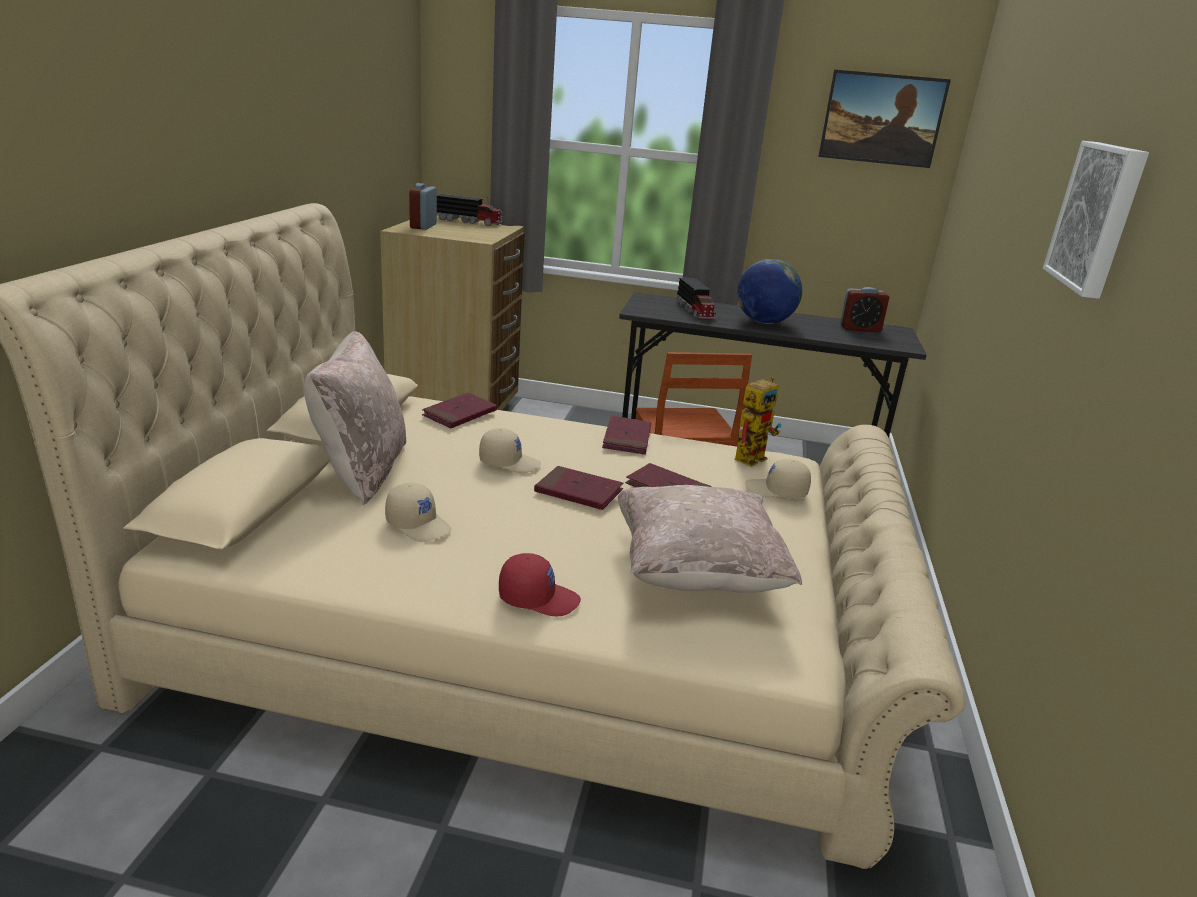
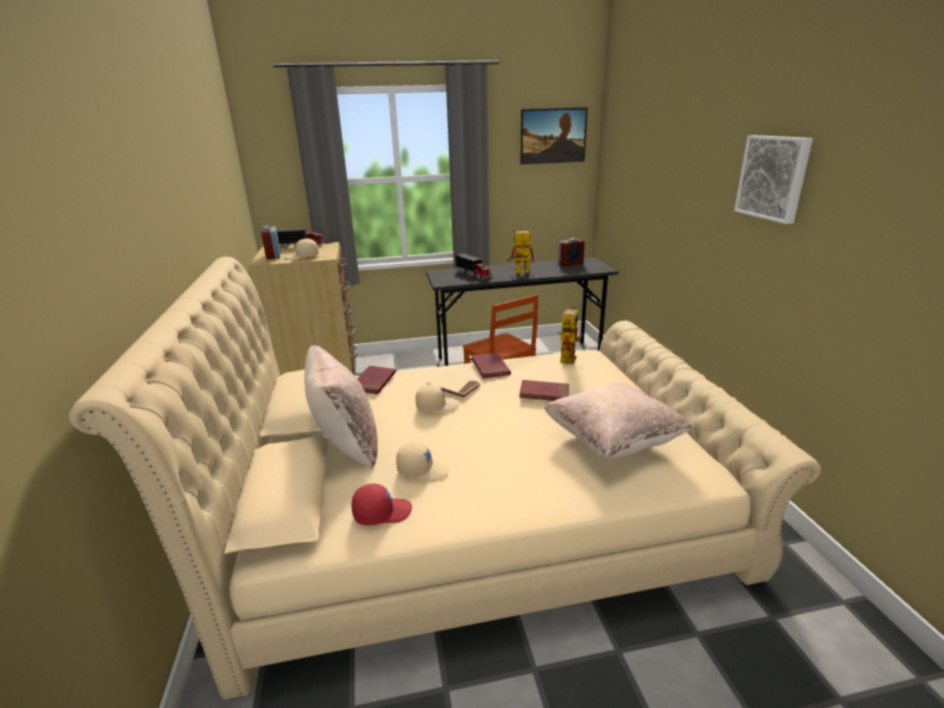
camera: 20 degrees left, 0 degrees up
red cap [499,553,581,616] -> red cap moved to [351,483,412,526]
red book [534,466,623,510] -> none
globe [737,259,802,324] -> toy robot [507,230,535,273]
beige cap [745,459,811,498] -> beige cap moved to [285,238,319,260]
none -> beige book [425,372,480,399]

